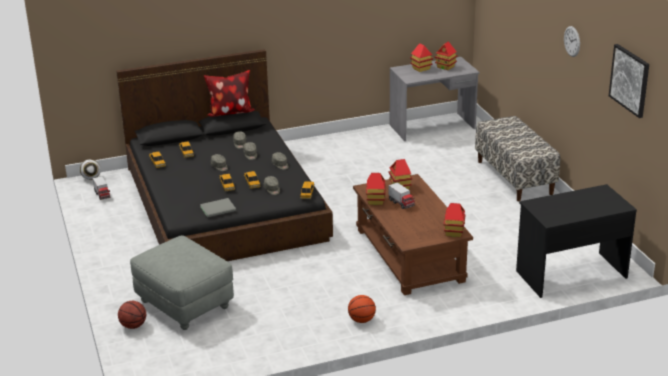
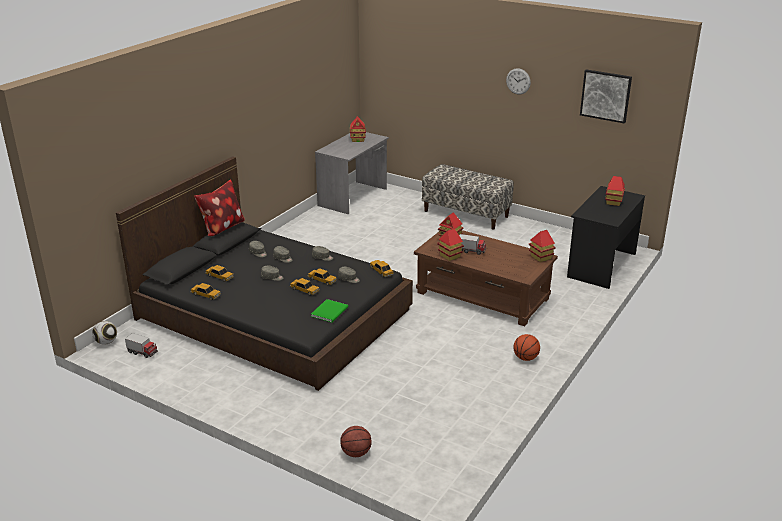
camera: 40 degrees left, 0 degrees up
grey ottoman [130,235,234,330] -> none
grey book [200,198,236,218] -> green book [311,299,348,323]
toy house [410,43,433,72] -> toy house moved to [605,176,625,206]

